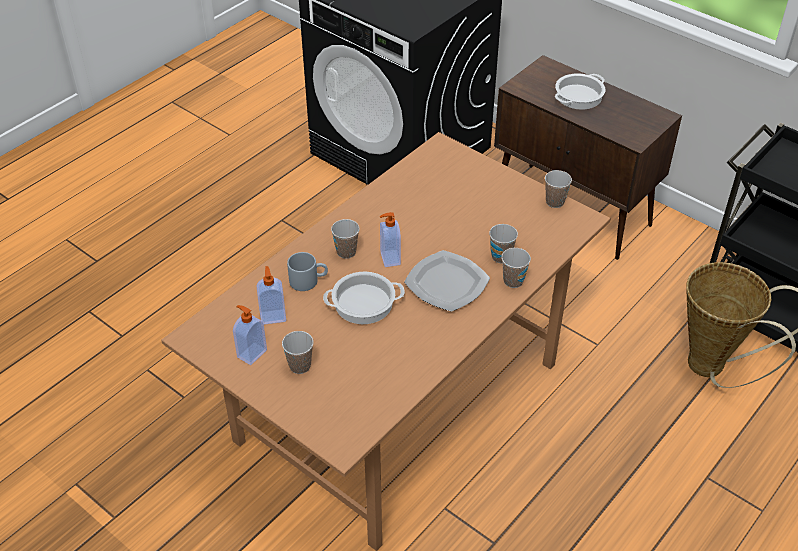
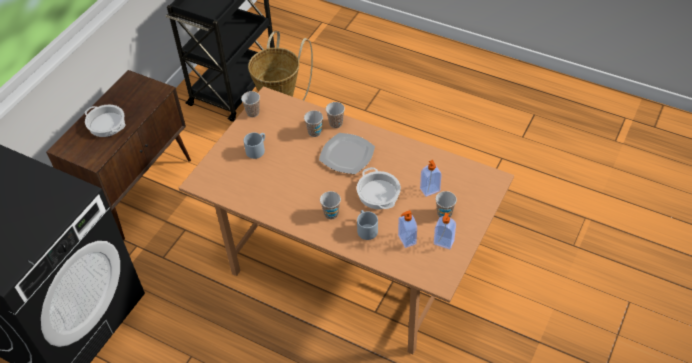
camera: 100 degrees left, 5 degrees up
soap dispenser [380,212,401,267] -> soap dispenser moved to [420,160,442,197]
none -> grey mug [244,132,265,159]

